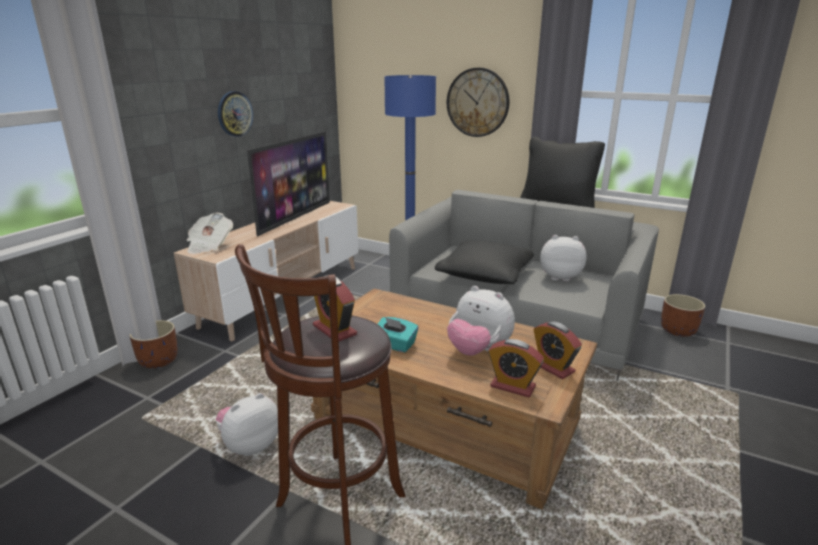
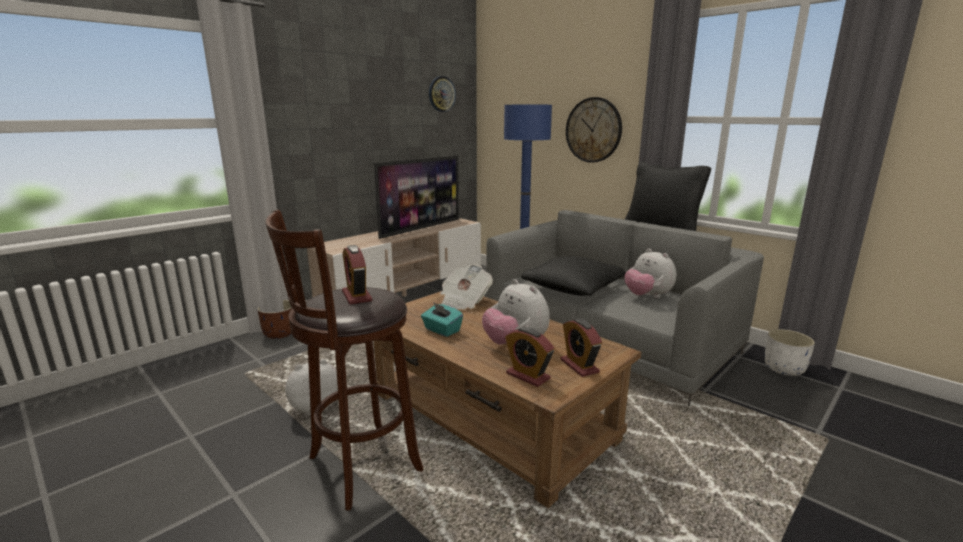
camera: 15 degrees right, 5 degrees down
newspaper [186,213,233,254] -> newspaper moved to [440,264,493,310]
wall clock [218,91,253,137] -> wall clock moved to [429,76,456,112]
plush toy [540,235,587,281] -> plush toy turned 150 degrees counterclockwise [624,249,676,298]
brown planter [661,294,706,337] -> white planter [765,329,815,376]

